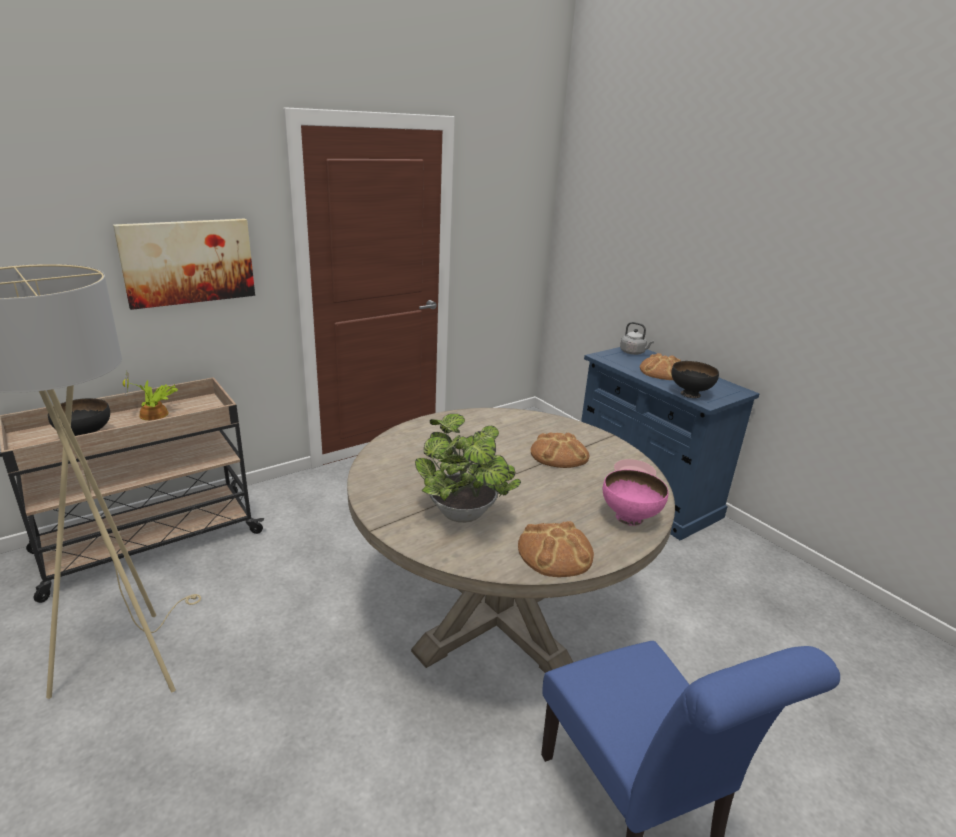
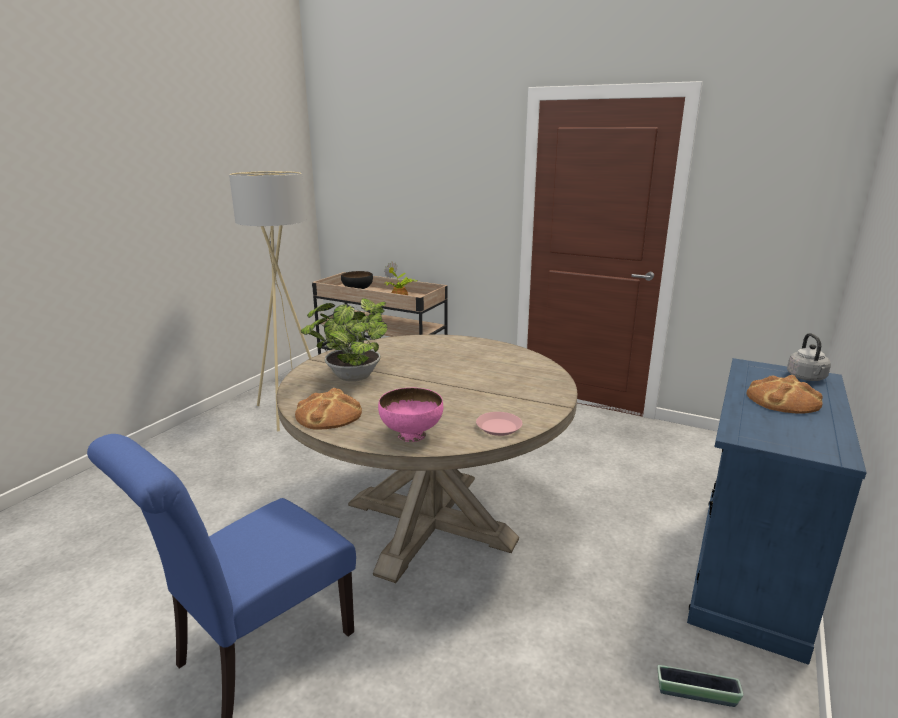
camera: 65 degrees right, 5 degrees down
picture [113,218,255,310] -> none
bread [531,432,589,468] -> none
black bowl [671,361,719,398] -> none
none -> planter [658,665,743,707]

